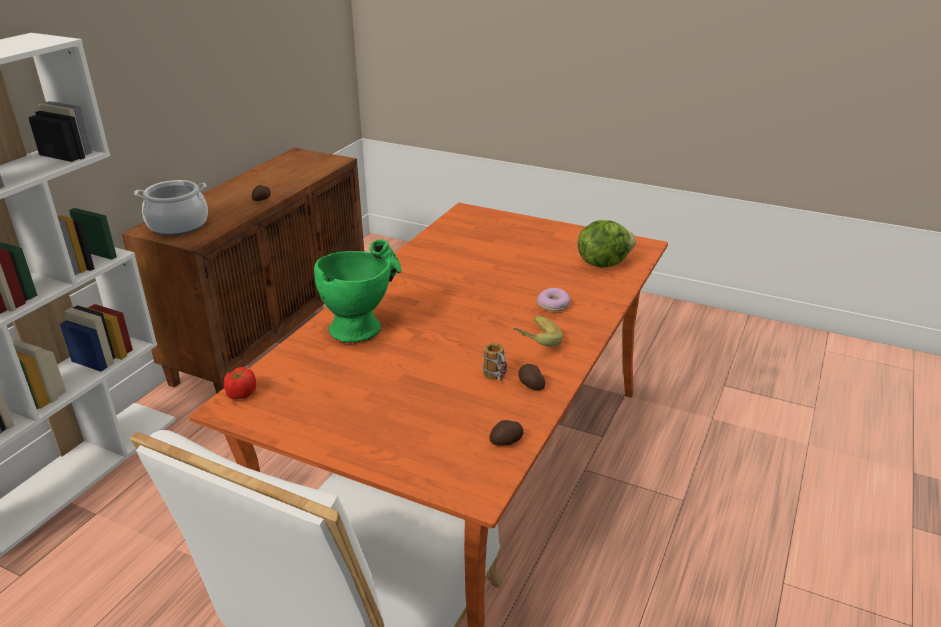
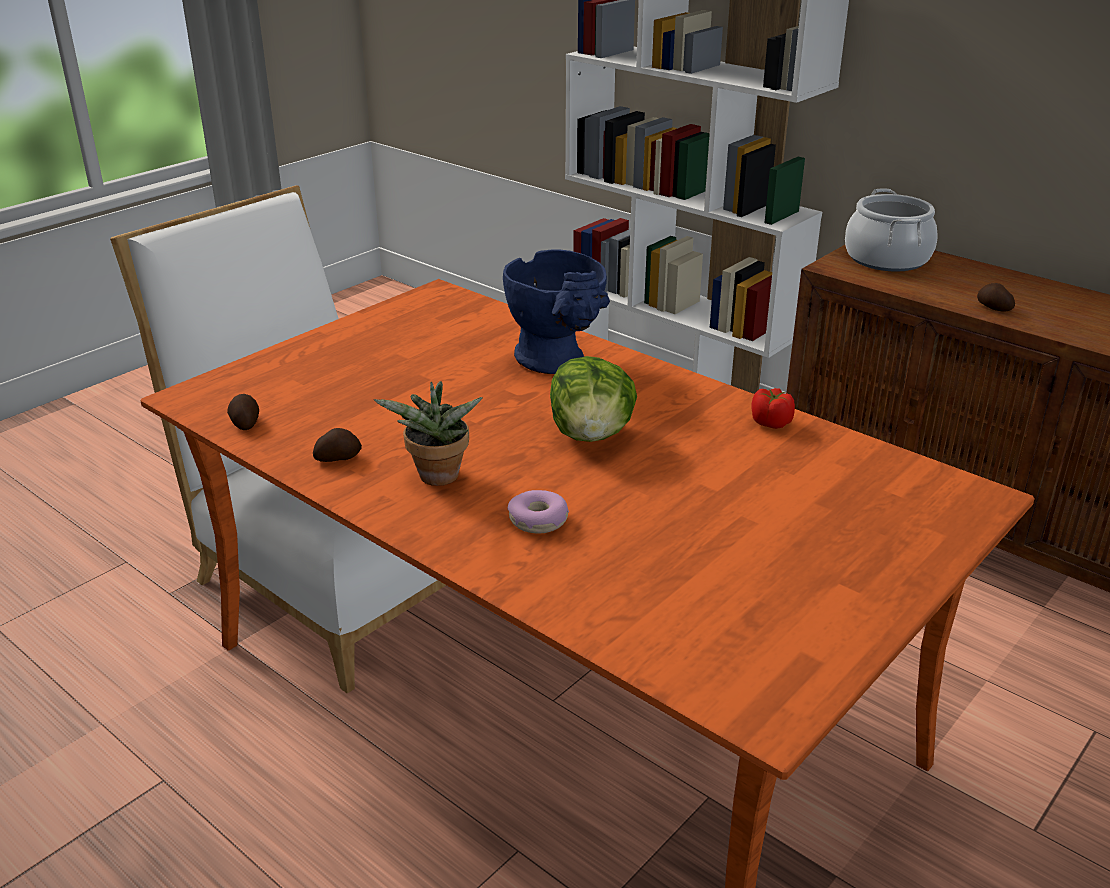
camera: 105 degrees right, 0 degrees up
tomato [224,367,256,400] -> tomato moved to [751,388,795,429]
green vase [314,240,402,343] -> blue vase [503,249,610,374]
mug [482,343,507,381] -> none
banana [513,316,563,347] -> potted plant [373,381,483,486]
lettuce [578,220,636,268] -> lettuce moved to [550,356,637,442]

